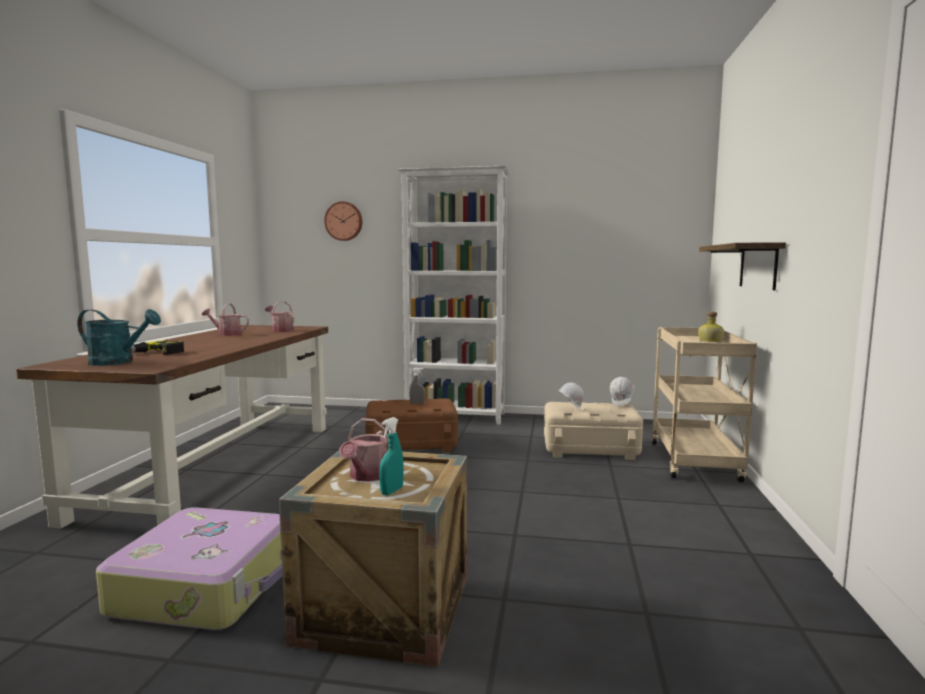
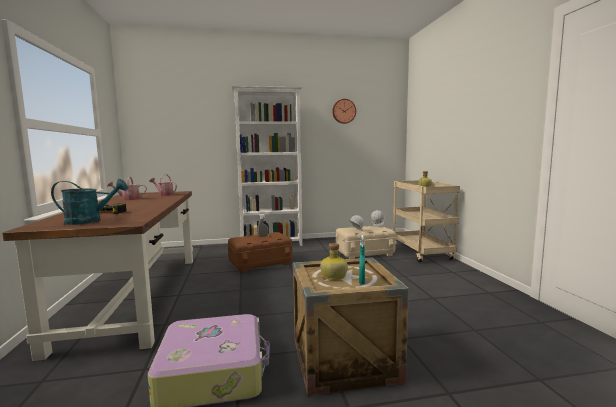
camera: 20 degrees left, 0 degrees up
wall clock [324,201,362,241] -> wall clock moved to [332,99,356,124]
watering can [339,418,389,482] -> bottle [320,243,348,280]
shelf [699,242,786,290] -> none

